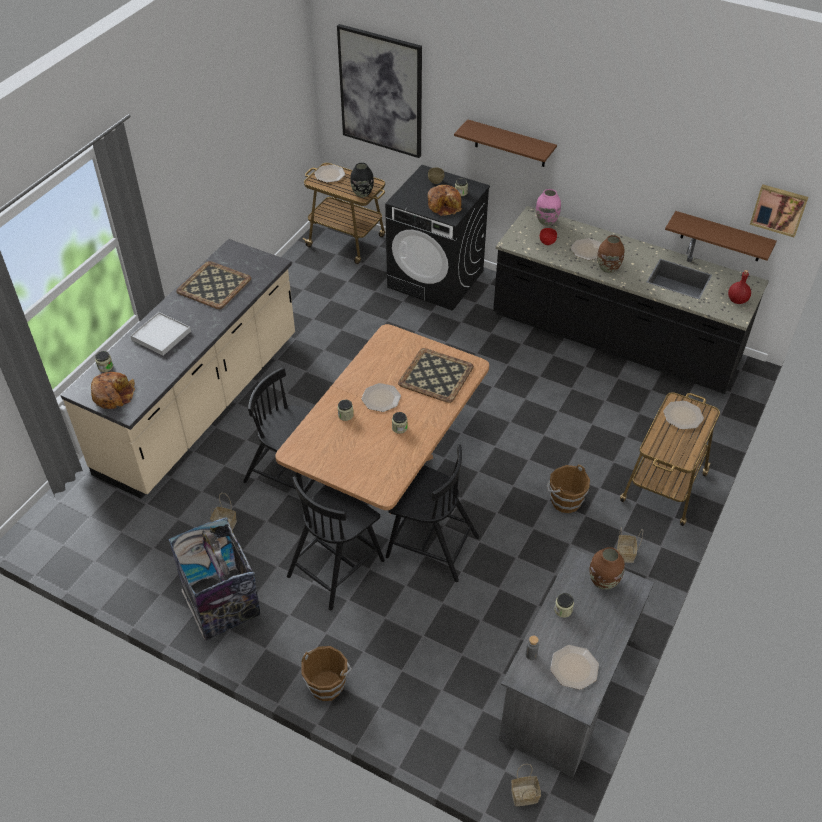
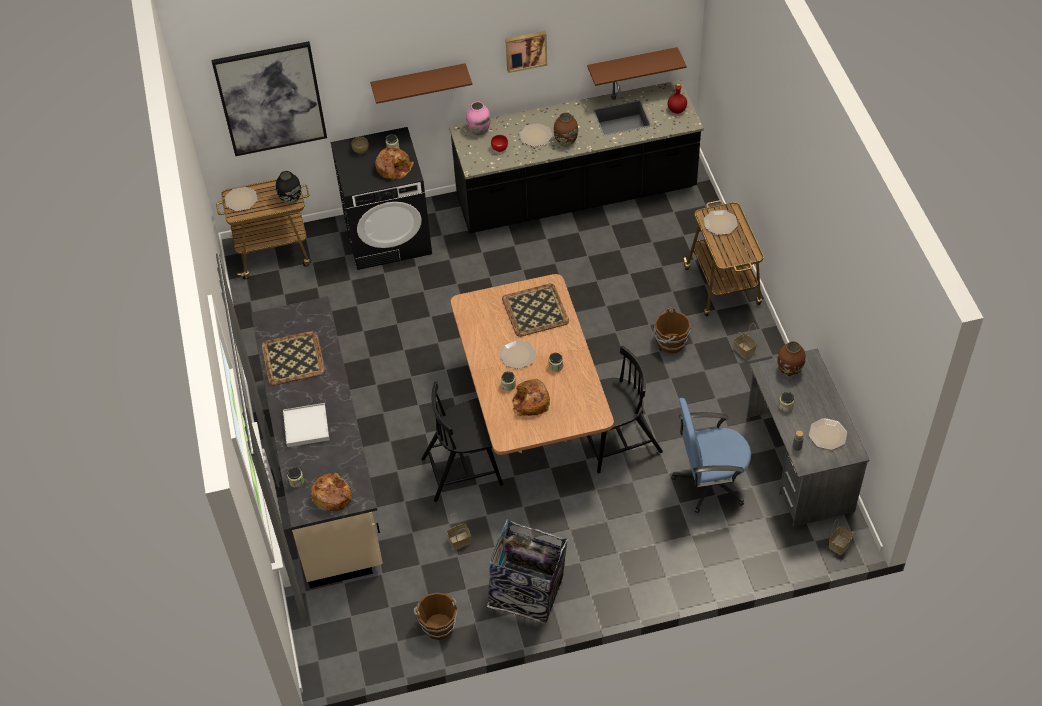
camera: 40 degrees left, 5 degrees up
black chair [287,476,385,610] -> none
brown bucket [301,646,352,701] -> brown bucket moved to [414,593,457,640]
picture [750,184,808,237] -> picture moved to [505,31,547,73]
none -> bread [512,379,550,416]
none -> blue office chair [671,398,751,513]

